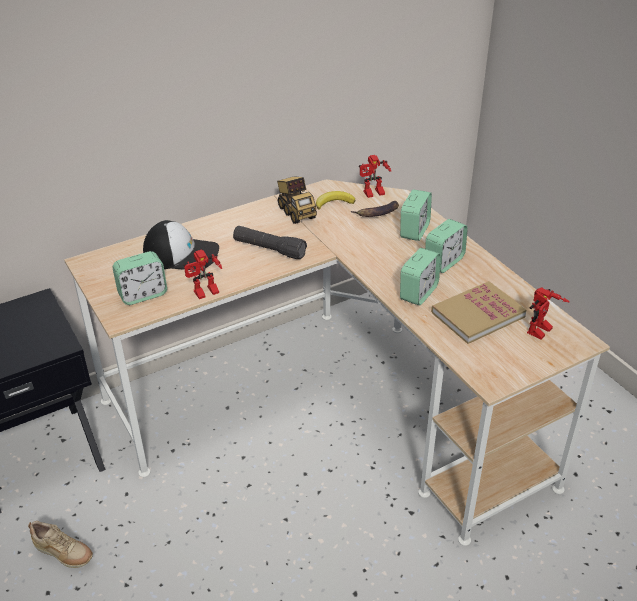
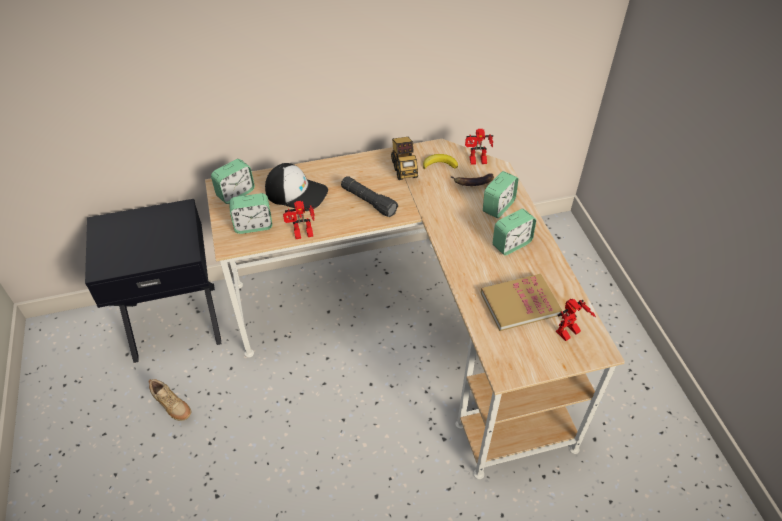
camera: 15 degrees right, 10 degrees up
alarm clock [400,248,441,306] -> alarm clock moved to [211,159,255,204]

